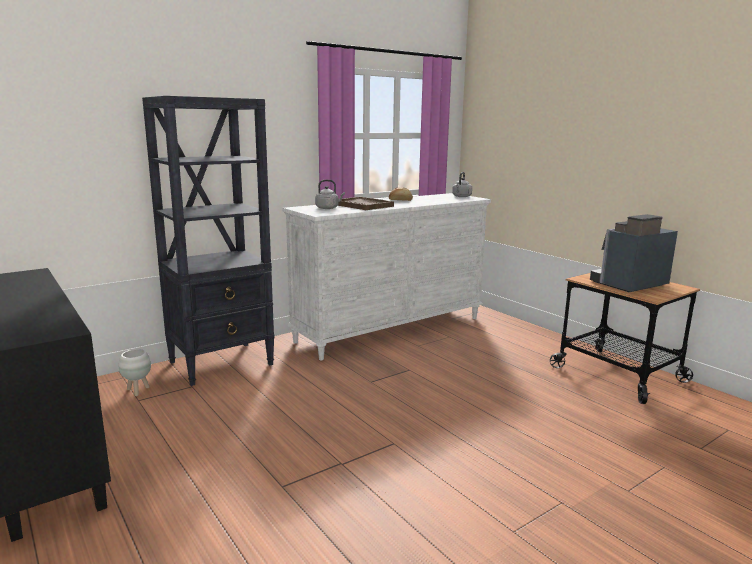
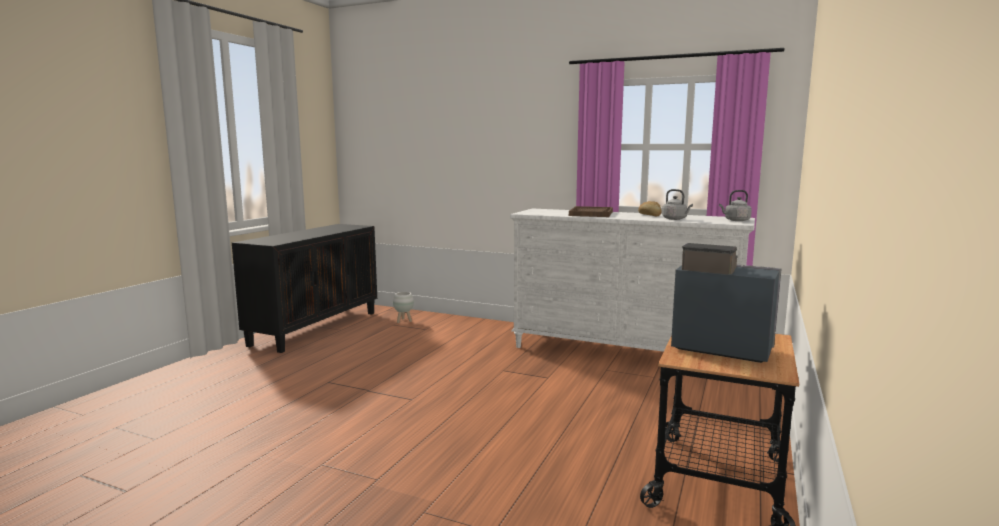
camera: 60 degrees right, 5 degrees down
black bookcase [142,96,274,386] -> none
grey kettle [315,180,345,209] -> grey kettle moved to [662,189,693,220]

